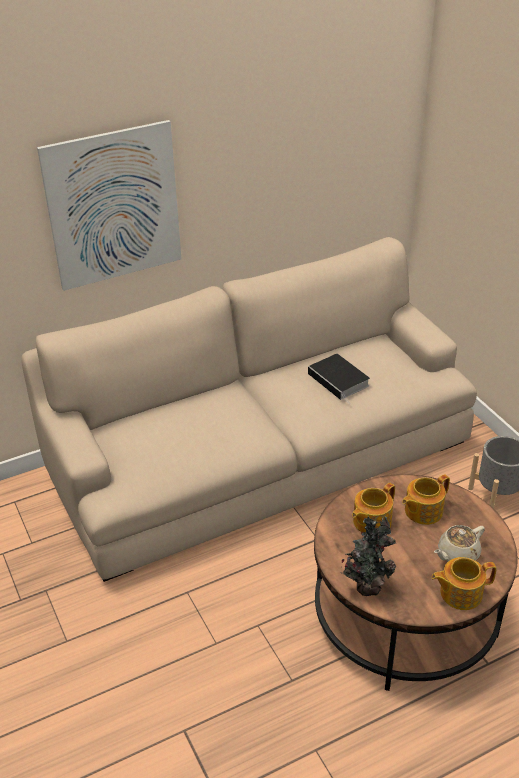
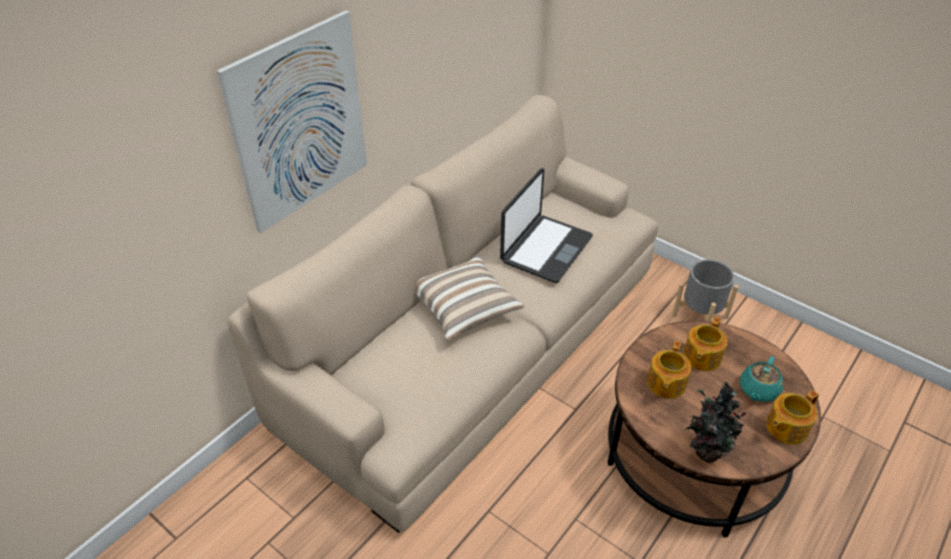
camera: 25 degrees left, 5 degrees up
book [308,354,370,404] -> laptop [500,168,593,283]
beige teapot [434,525,485,561] -> turquoise teapot [740,356,783,402]
none -> pillow [415,255,524,341]

